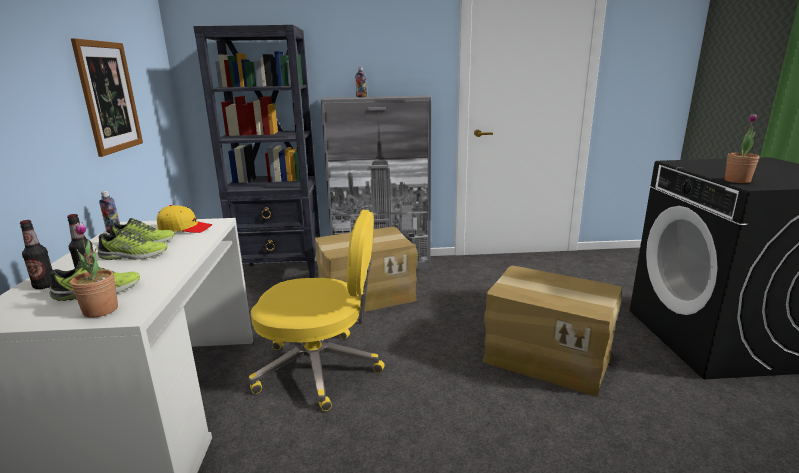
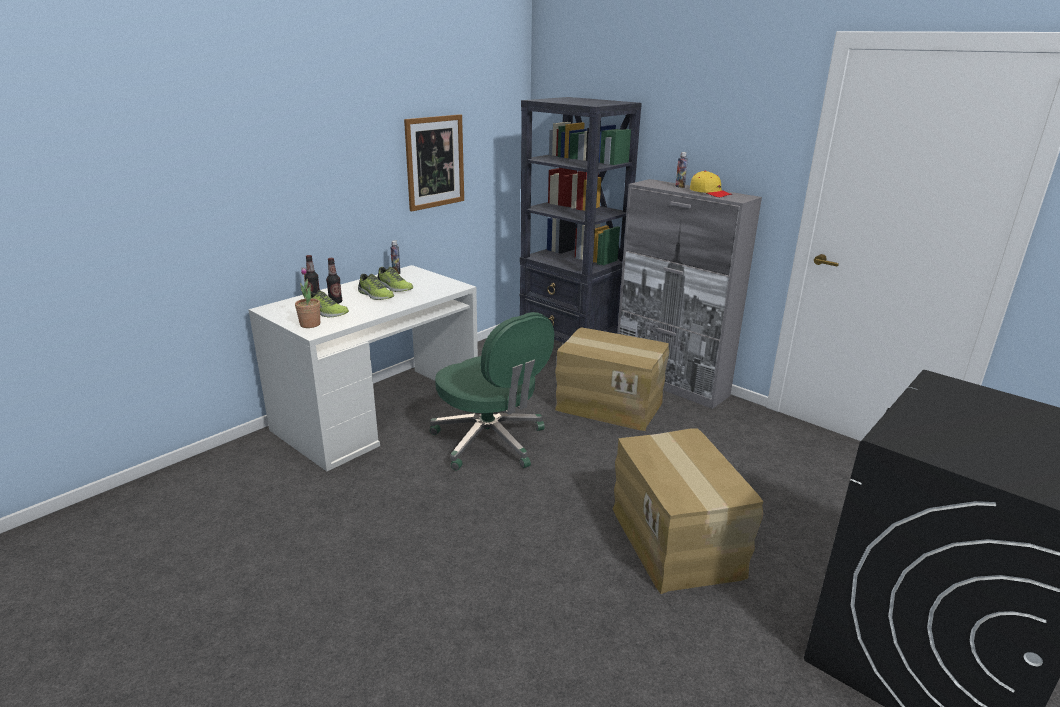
camera: 45 degrees right, 5 degrees up
yellow cap [157,205,213,233] -> yellow cap moved to [690,171,732,197]
yellow office chair [249,209,385,411] -> green office chair [430,312,554,470]
potted plant [725,114,760,183] -> none

